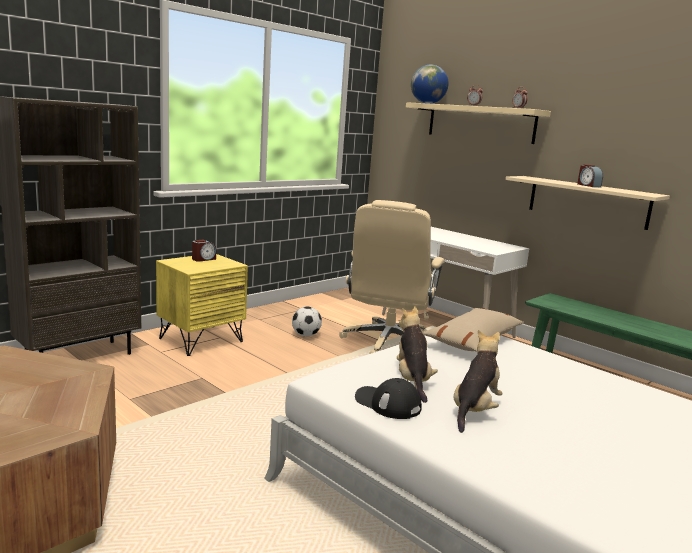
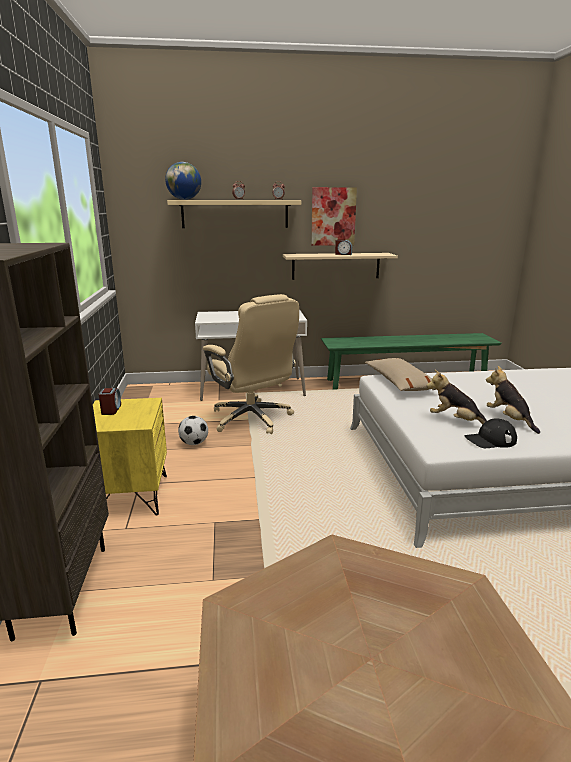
camera: 50 degrees left, 5 degrees up
none -> picture [311,187,357,246]

